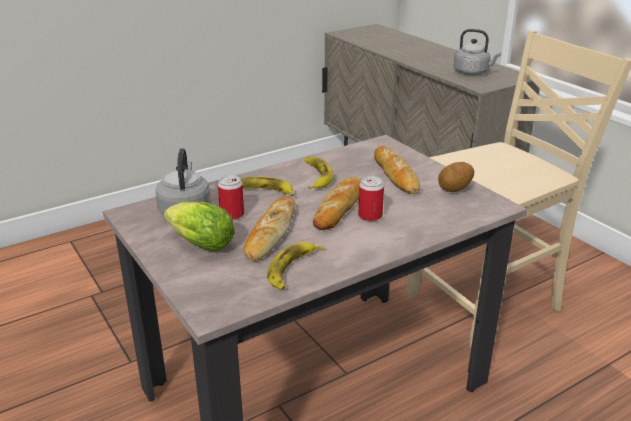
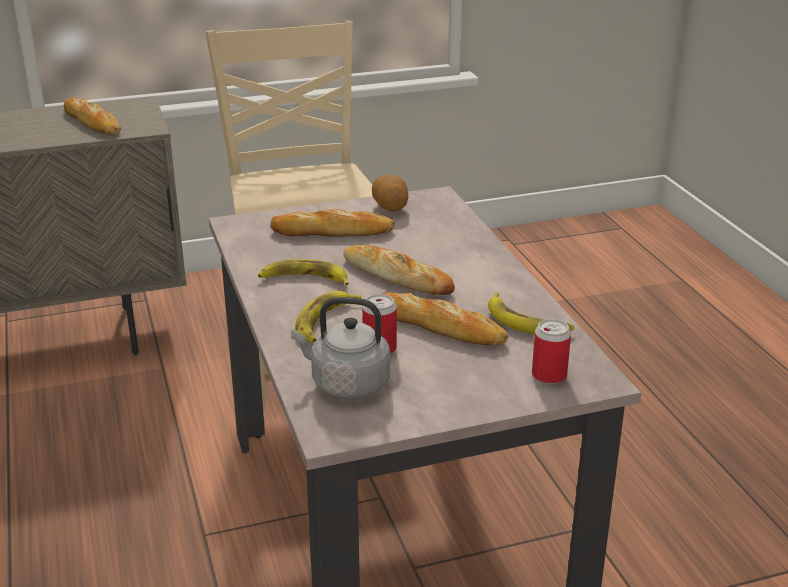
camera: 75 degrees left, 0 degrees up
lettuce [164,202,235,251] -> none
can [358,176,384,221] -> can moved to [532,319,571,384]
grey kettle [454,29,501,75] -> bread [64,98,121,135]

